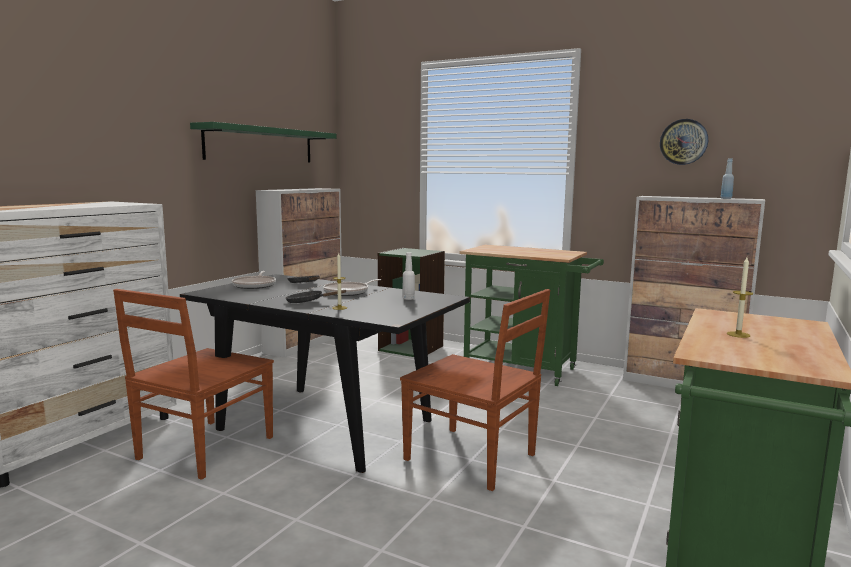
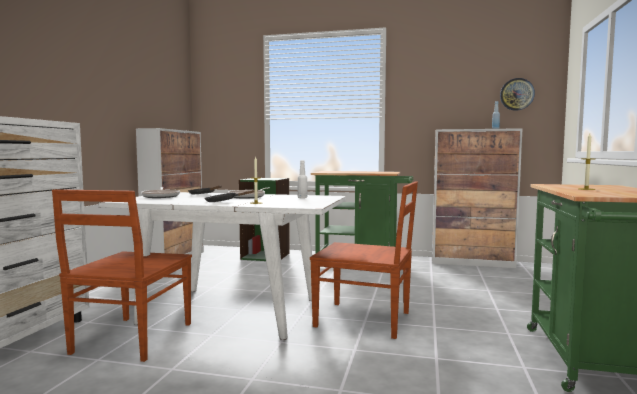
camera: 15 degrees left, 5 degrees down
black dining table [180,274,470,473] -> white dining table [99,192,346,340]
green shelf [190,122,336,163] -> none
wall clock [660,119,708,165] -> wall clock moved to [500,78,535,111]

